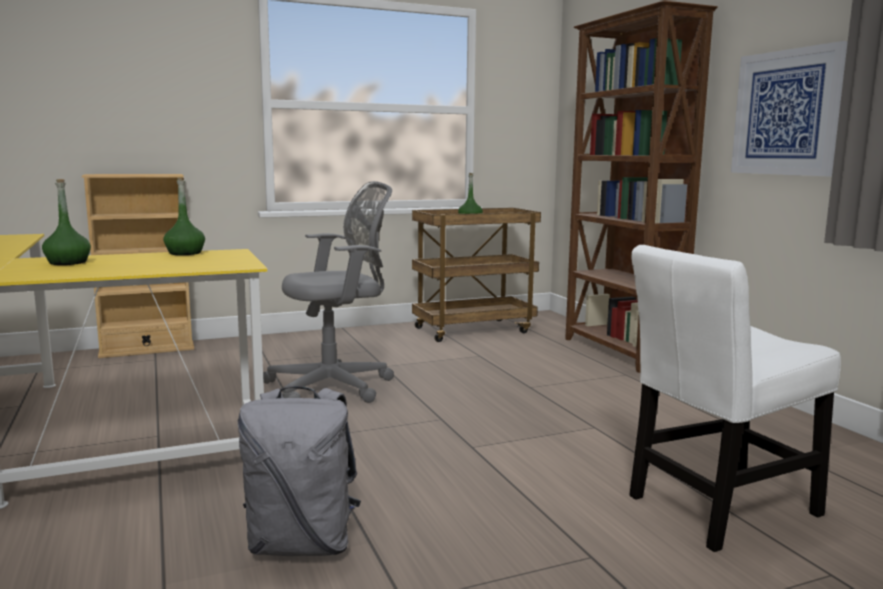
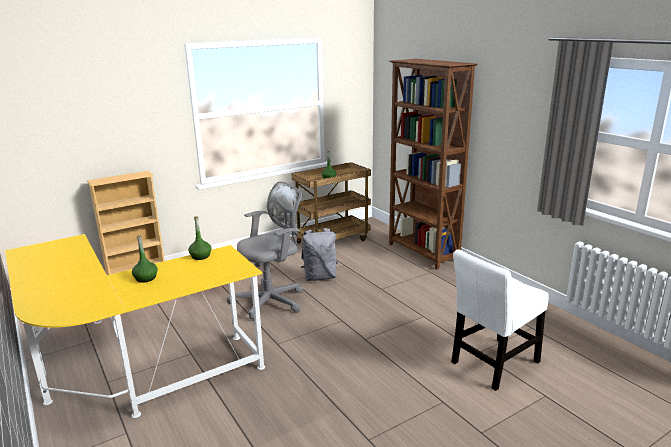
camera: 10 degrees left, 10 degrees up
grey backpack [238,386,361,556] -> grey backpack moved to [301,228,338,281]
picture [731,41,848,176] -> none

